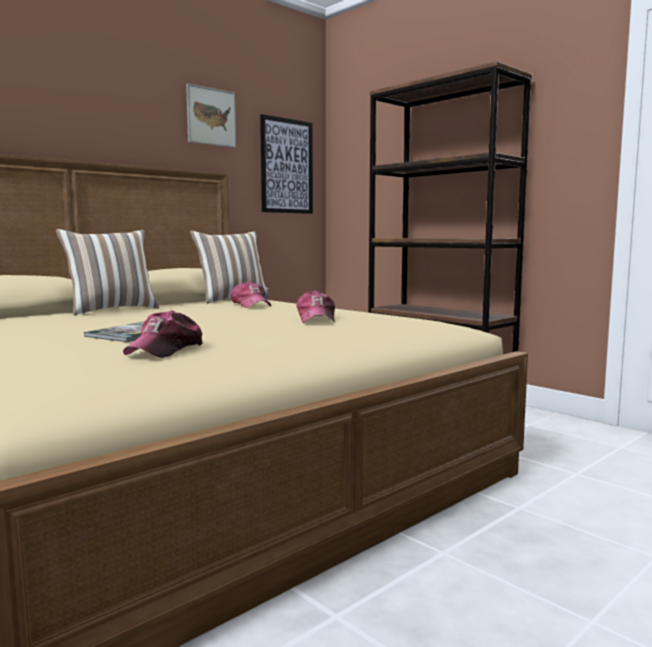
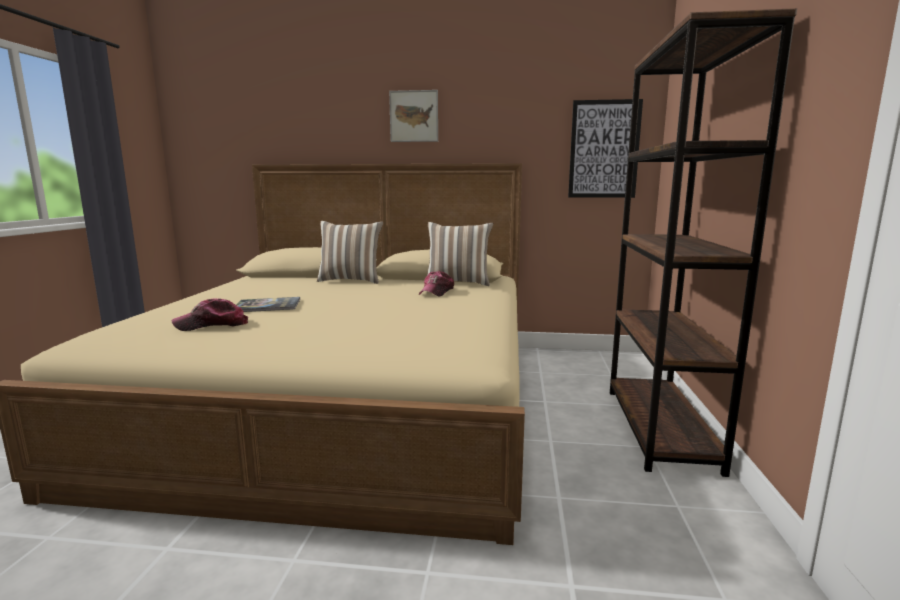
camera: 50 degrees right, 5 degrees up
picture [186,84,236,148] -> picture moved to [389,90,438,142]
cap [297,290,335,323] -> none

